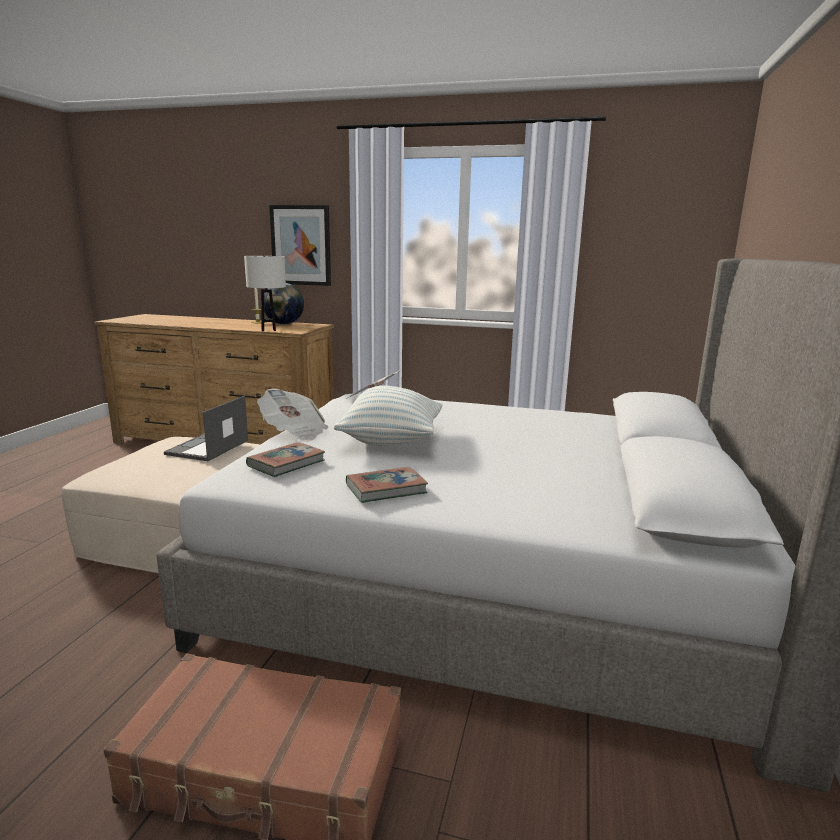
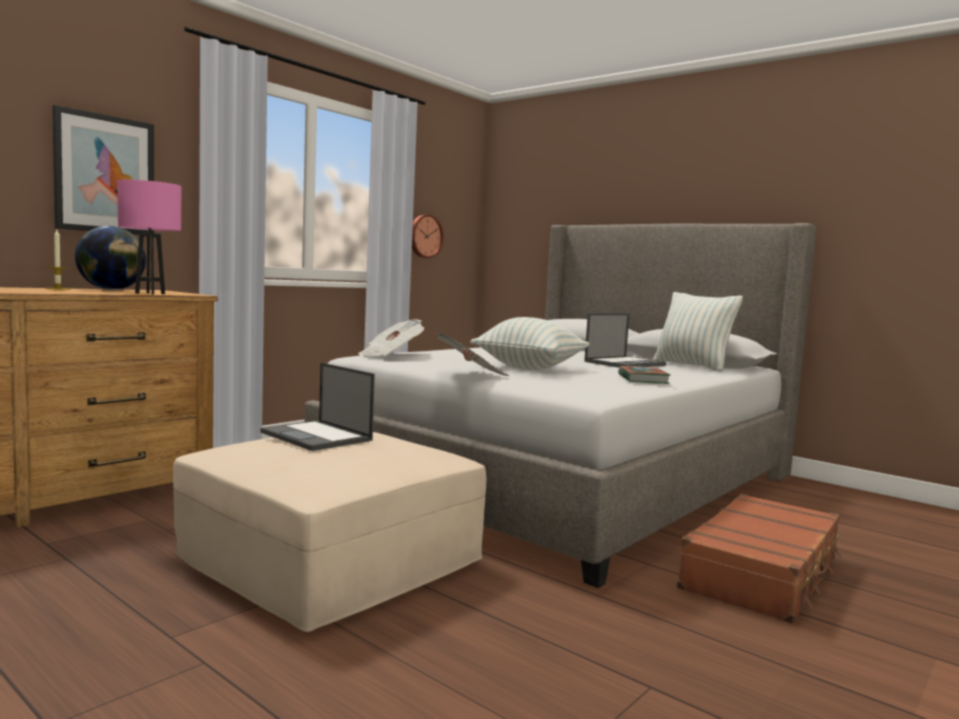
camera: 65 degrees left, 10 degrees down
white table lamp [244,256,286,331] -> pink table lamp [117,180,181,295]
book [246,442,325,477] -> none
none -> wall clock [412,215,443,258]
none -> laptop [584,313,666,368]
none -> pillow [653,292,743,372]

